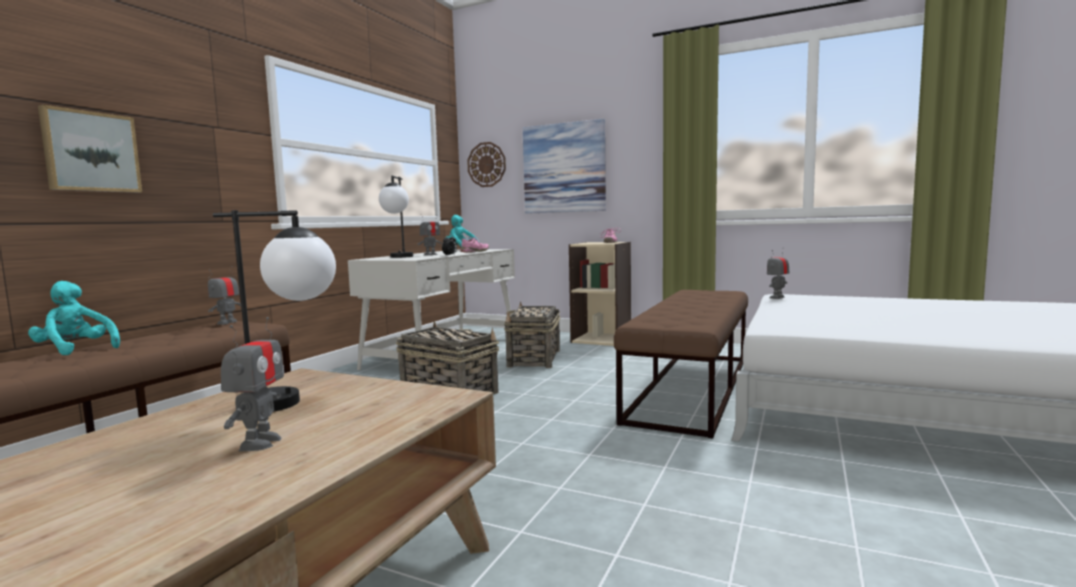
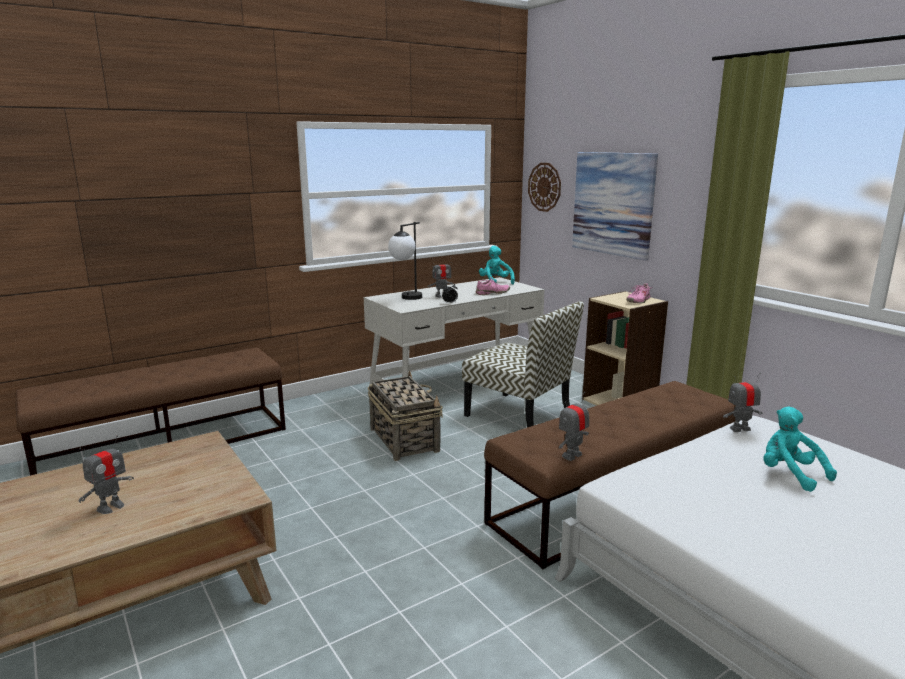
camera: 30 degrees right, 10 degrees up
turquoise plush toy [28,281,120,355] -> turquoise plush toy moved to [763,406,837,492]
picture [38,105,142,193] -> none
toy robot [208,266,241,325] -> toy robot moved to [559,392,589,461]
table lamp [213,210,336,412] -> none
basket [504,301,561,368] -> chair [462,301,584,427]

